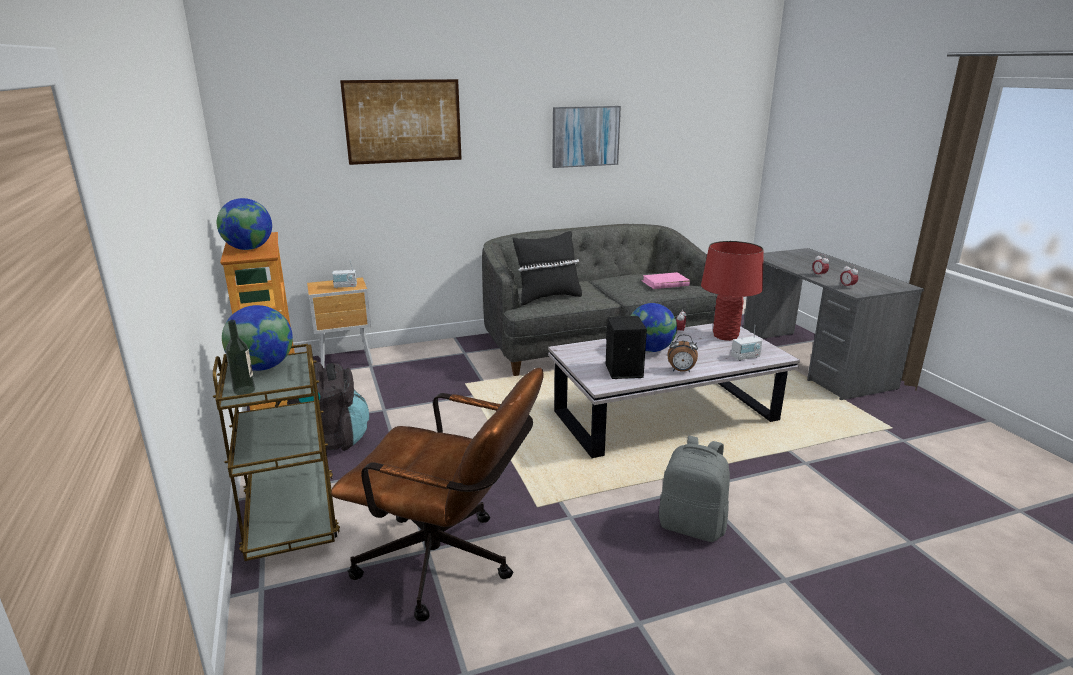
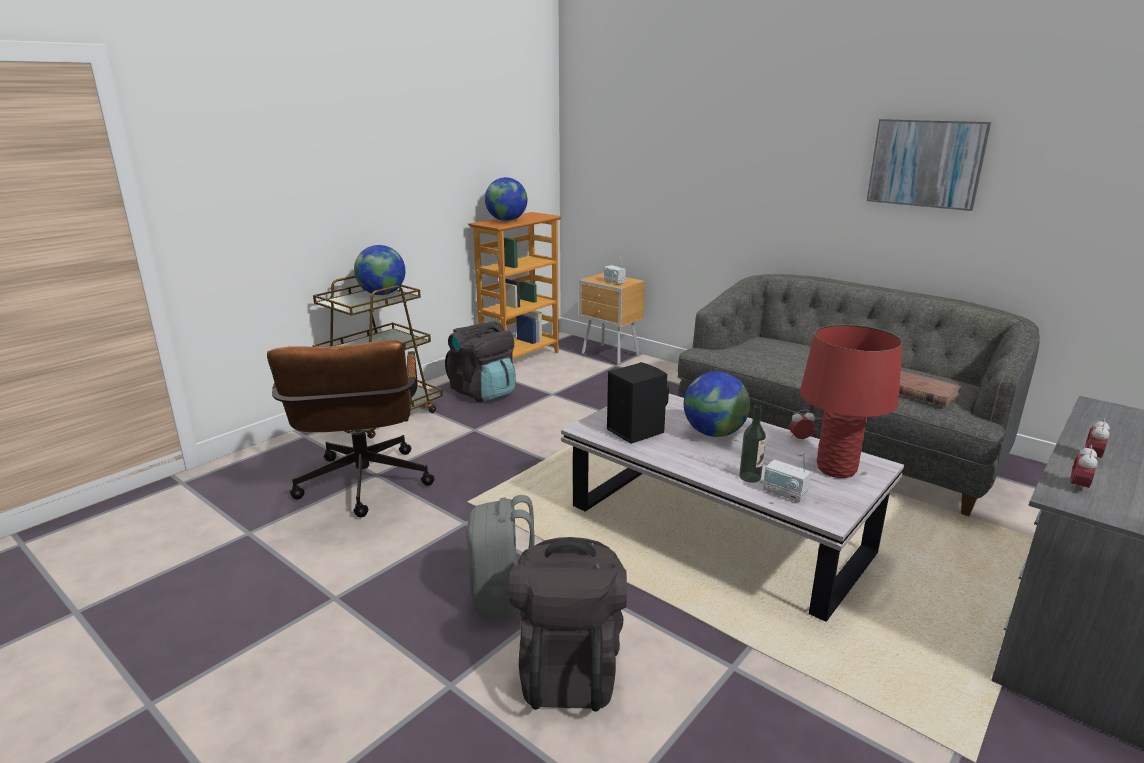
camera: 60 degrees right, 0 degrees up
bottle [226,320,255,395] -> bottle moved to [739,405,766,483]
picture [340,79,462,165] -> none
black pillow [513,231,582,305] -> none
pink book [642,272,690,289] -> brown book [899,371,962,407]
alarm clock [668,335,698,372] -> none
none -> black backpack [509,537,627,711]

